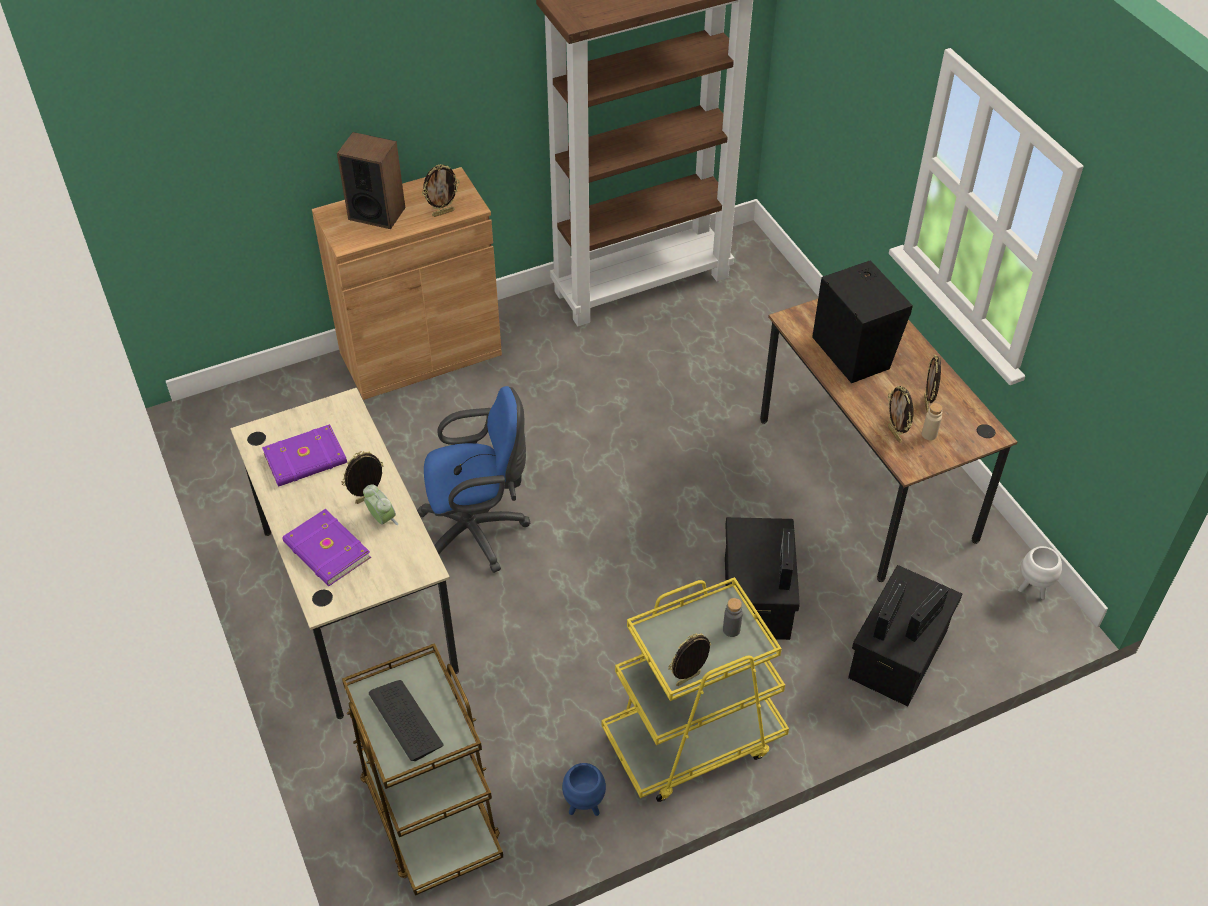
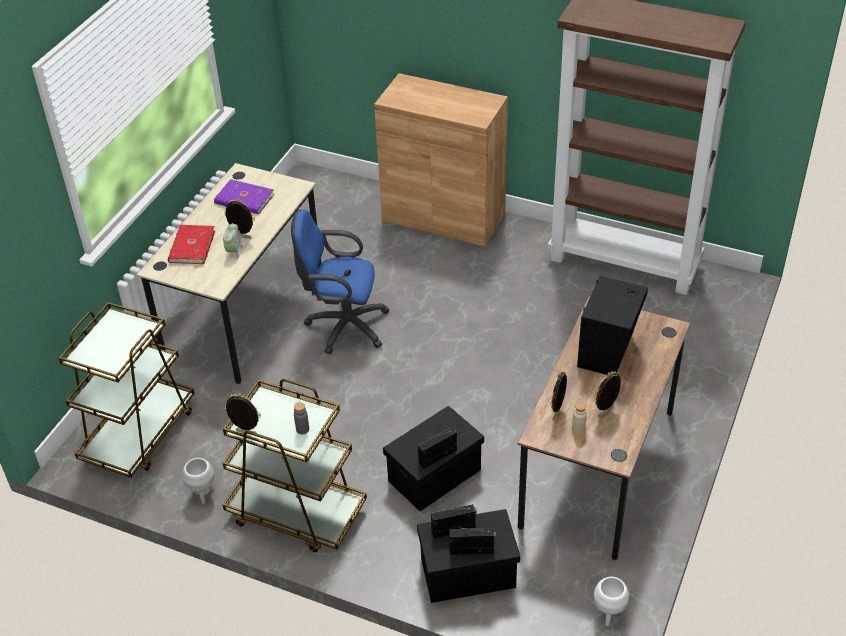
camera: 50 degrees right, 5 degrees down
purple book [283,509,371,586] -> red book [168,225,215,264]
speaker [337,132,405,229] -> none
keyboard [369,680,443,761] -> none
blue office chair [417,386,530,573] -> blue office chair turned 150 degrees clockwise [291,210,389,354]
picture frame [422,164,460,217] -> none
blue planter [562,763,606,816] -> white planter [182,458,215,504]
yellow cart [602,577,789,802] -> brown cart [223,379,367,552]

